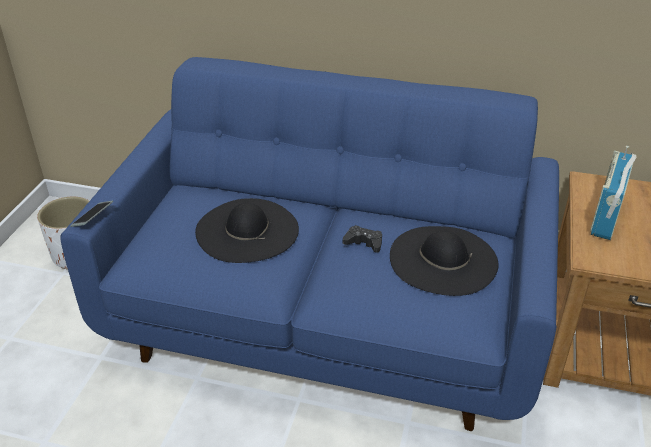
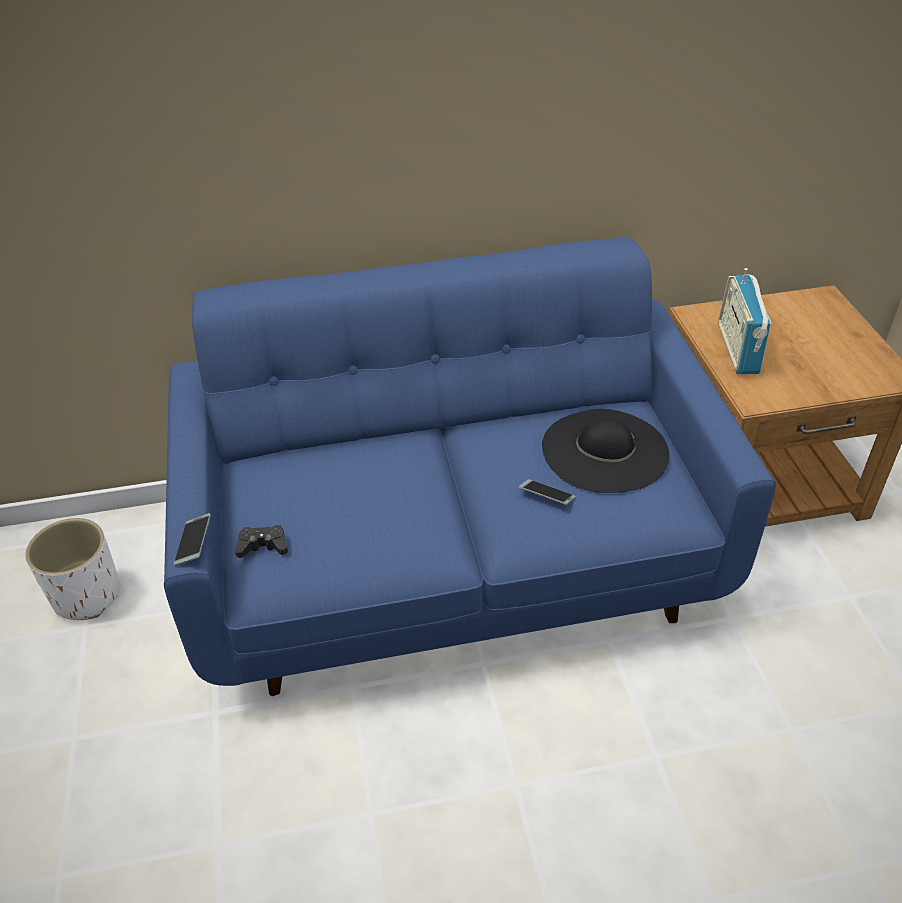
camera: 25 degrees left, 5 degrees up
black hat [195,198,299,263] -> none
black game controller [343,225,382,253] -> black game controller moved to [235,525,288,558]
none -> phone [519,479,576,505]

